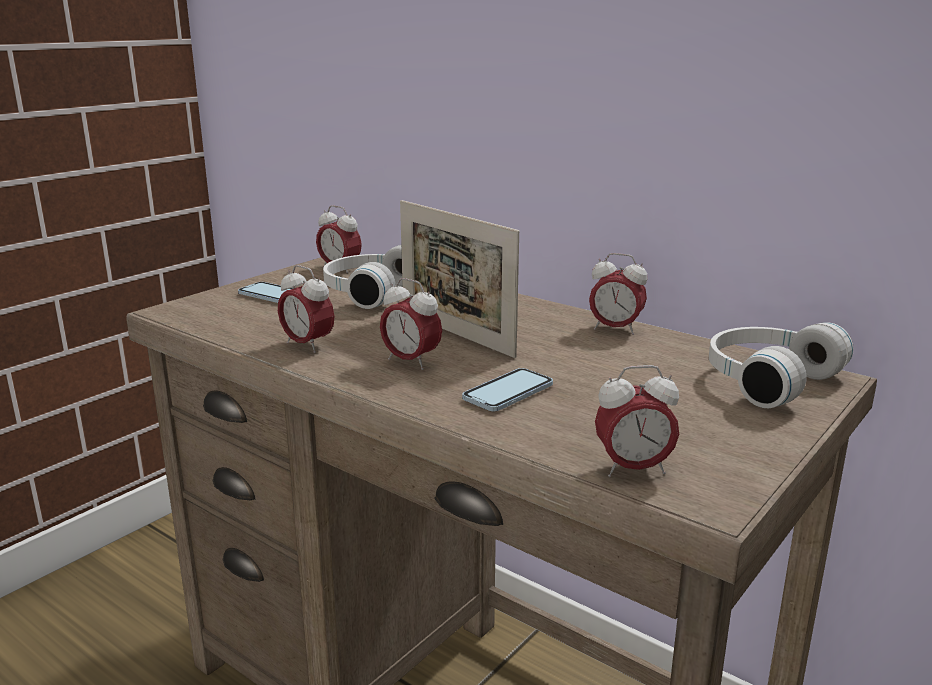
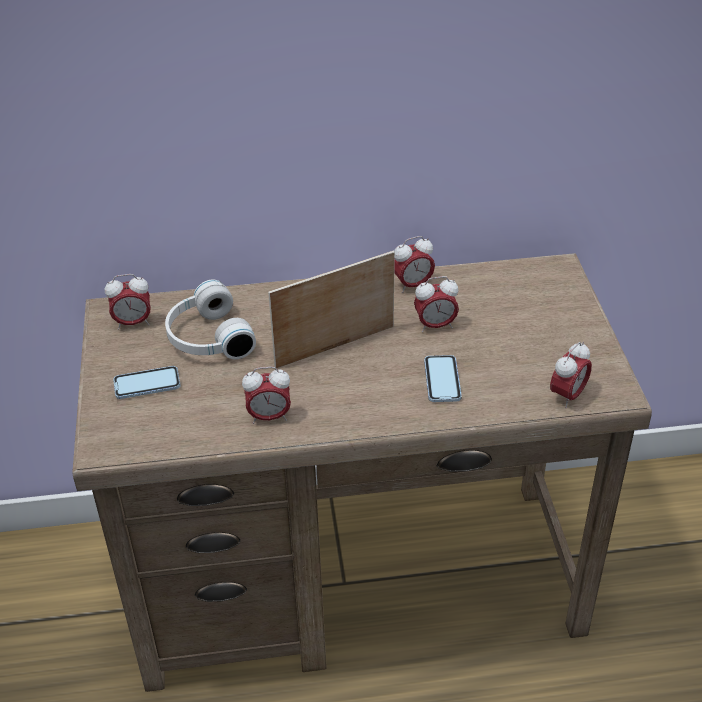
camera: 45 degrees left, 20 degrees up
alarm clock [380,278,442,370] -> alarm clock moved to [414,276,459,332]
picture frame [400,200,519,358] -> picture frame turned 150 degrees clockwise [268,251,395,369]
white headphones [709,322,854,408] -> none

